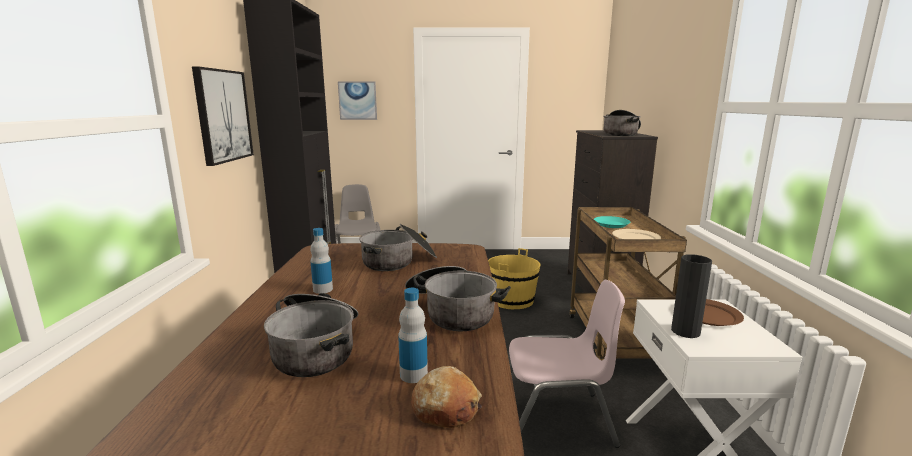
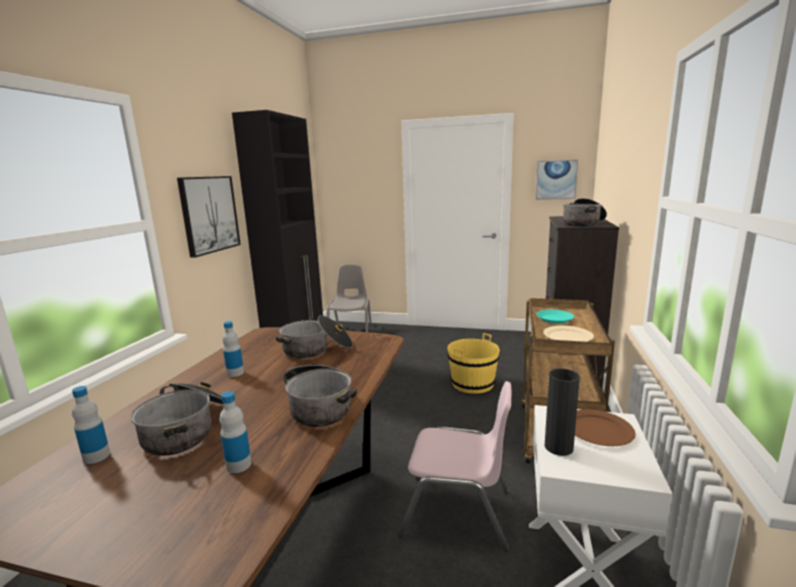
camera: 15 degrees right, 0 degrees up
picture [338,81,377,120] -> picture moved to [536,160,578,200]
bread [411,366,482,428] -> none
none -> bottle [72,386,110,464]

